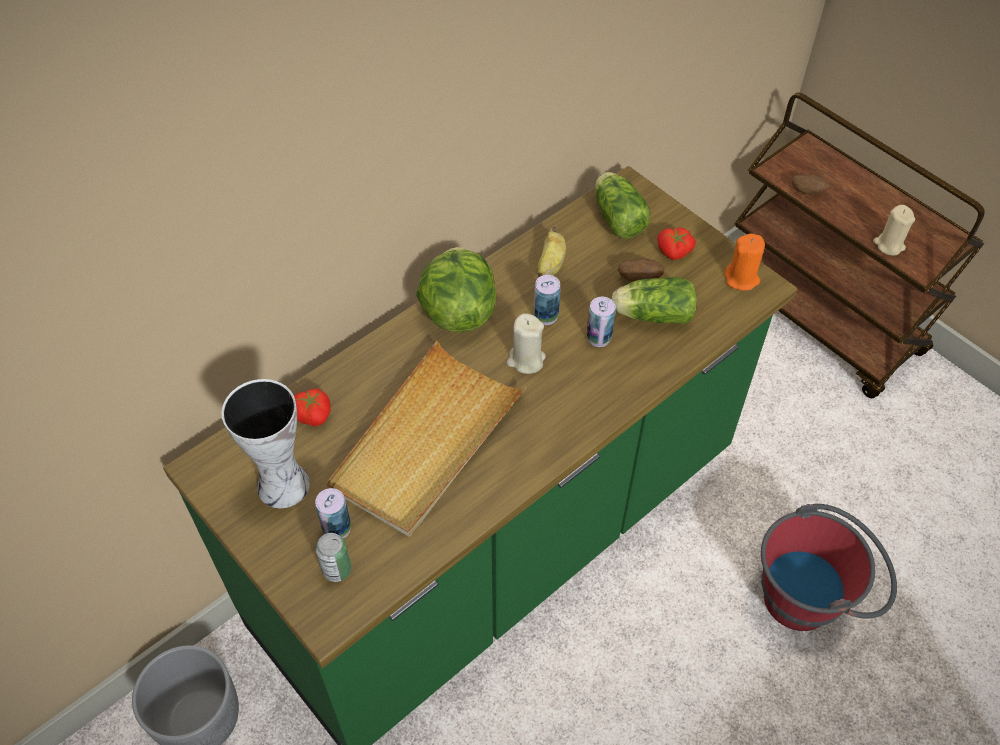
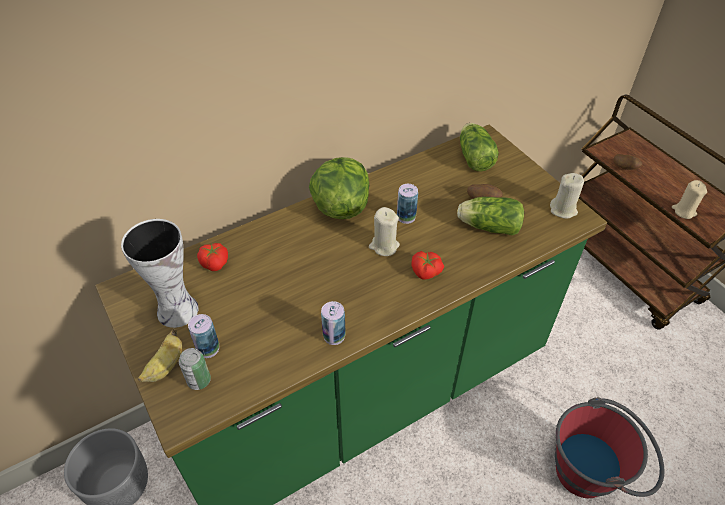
camera: 10 degrees right, 5 degrees down
beige tray [327,341,527,536] -> none
banana [537,225,566,277] -> banana moved to [138,328,182,382]
can [587,297,616,347] -> can moved to [321,301,346,345]
tomato [657,227,696,260] -> tomato moved to [411,251,444,280]
orange candle [724,233,765,291] -> beige candle [550,173,584,219]

